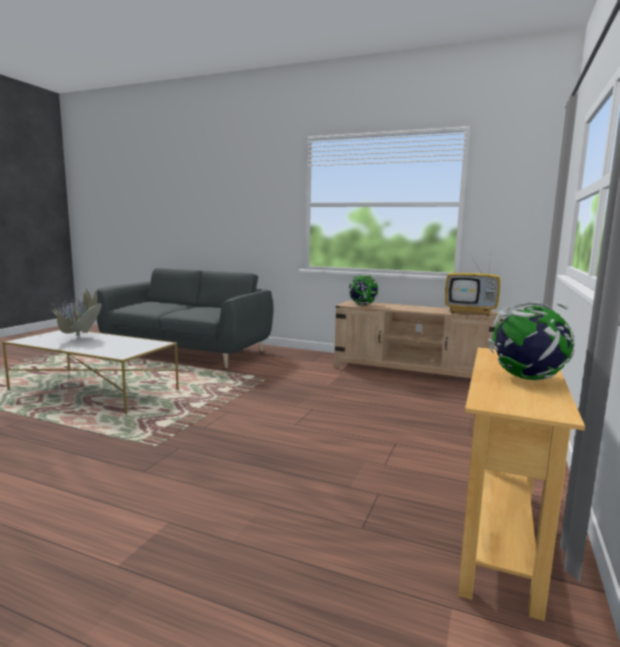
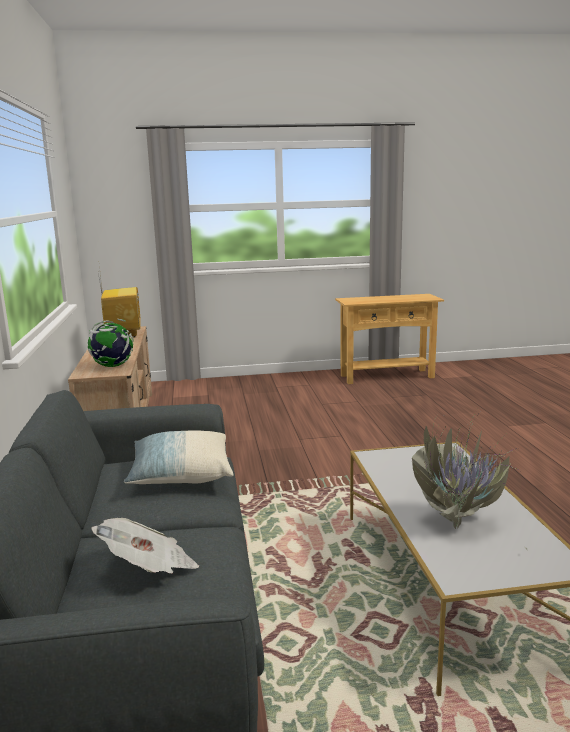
camera: 120 degrees left, 5 degrees up
globe [488,302,575,381] -> none
none -> newspaper [91,518,199,574]
none -> pillow [124,430,233,484]

